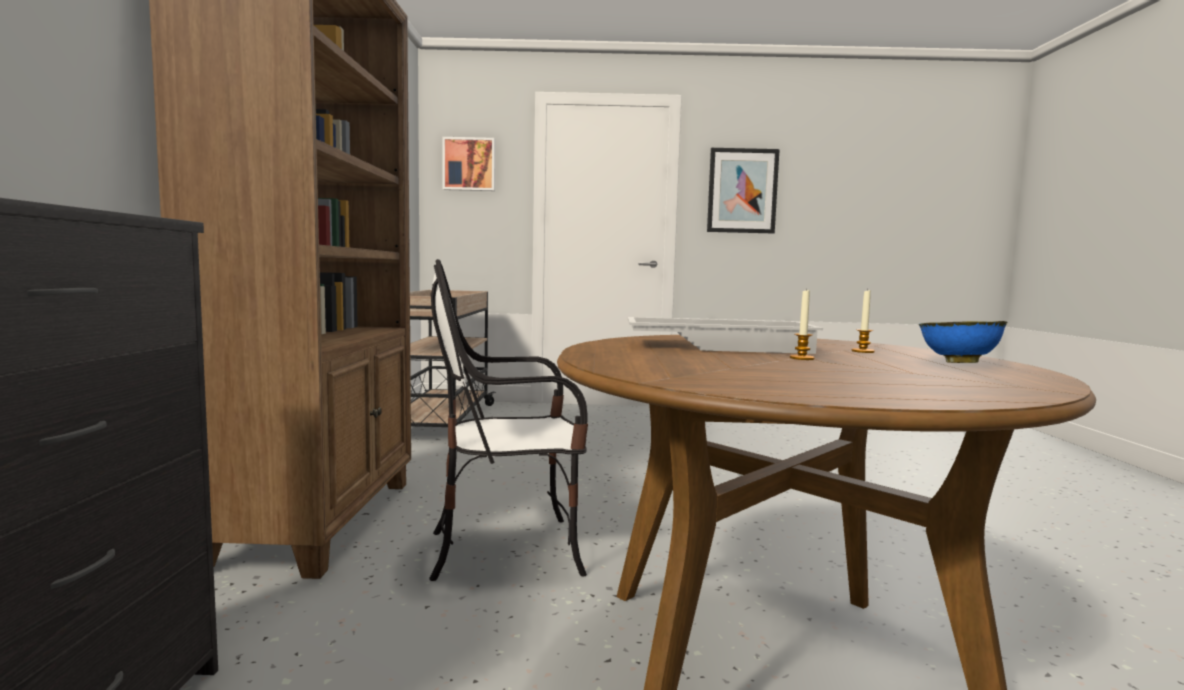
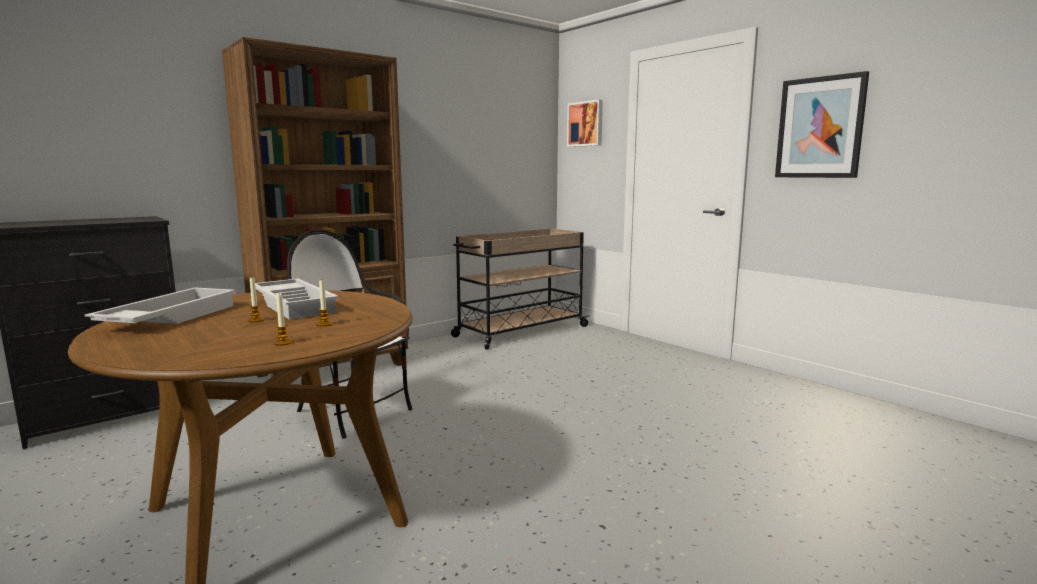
camera: 50 degrees right, 5 degrees up
blue bowl [919,321,1007,363] -> candle [274,293,292,346]
none -> white tray [85,288,236,324]

